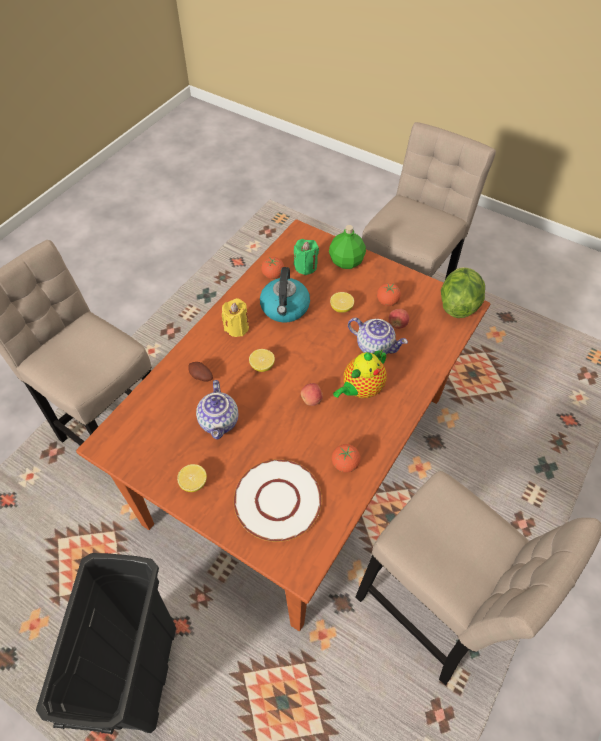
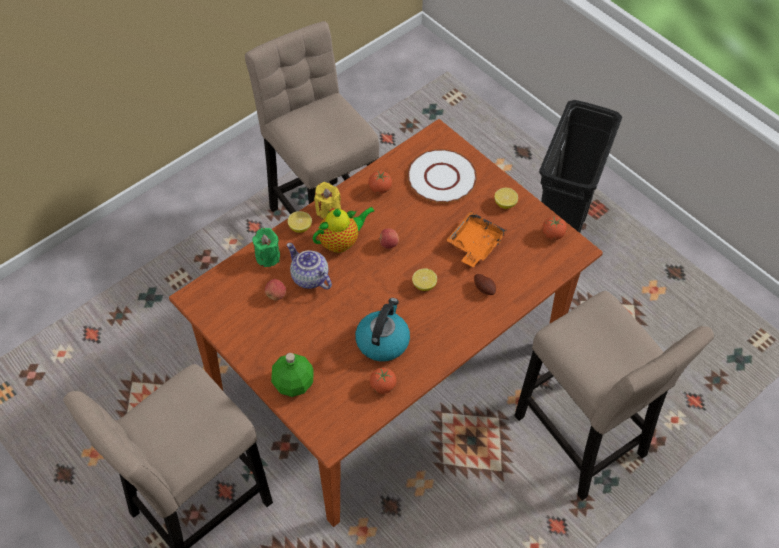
camera: 165 degrees left, 0 degrees up
teapot [196,380,238,440] -> orange tray [446,211,507,267]
yellow candle [222,298,249,337] -> yellow candle moved to [314,182,341,220]
green candle [294,239,319,275] -> green candle moved to [252,228,280,267]
lemon [330,292,354,313] -> lemon moved to [288,211,312,233]
tomato [377,283,401,306] -> tomato moved to [542,217,567,240]
lettuce [441,267,485,318] -> none

